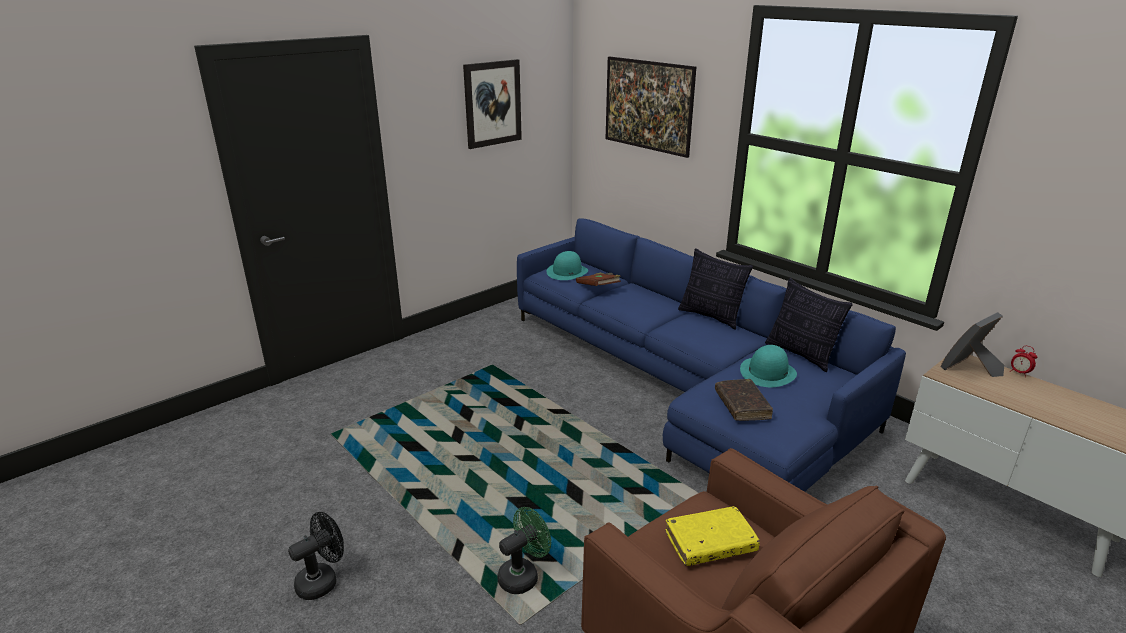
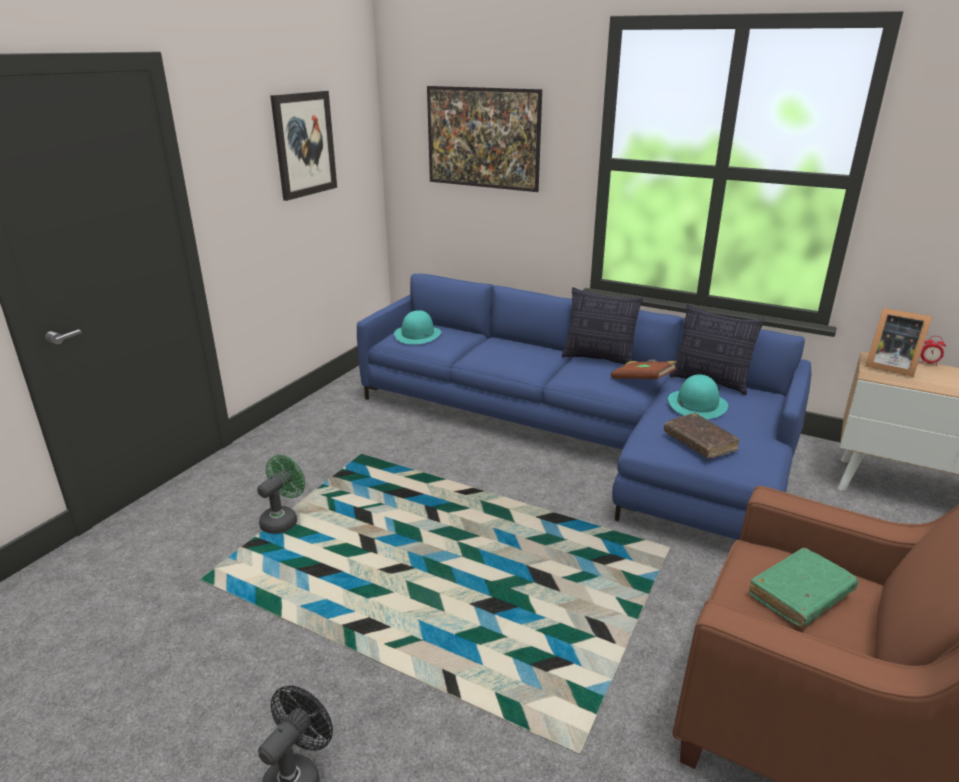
camera: 20 degrees left, 0 degrees up
green fan [497,507,551,594] -> green fan moved to [257,455,305,534]
brown book [576,273,621,286] -> brown book moved to [611,359,677,379]
yellow book [665,506,760,566] -> green book [748,548,859,627]
picture frame [940,312,1005,377] -> picture frame turned 90 degrees counterclockwise [865,308,932,377]

